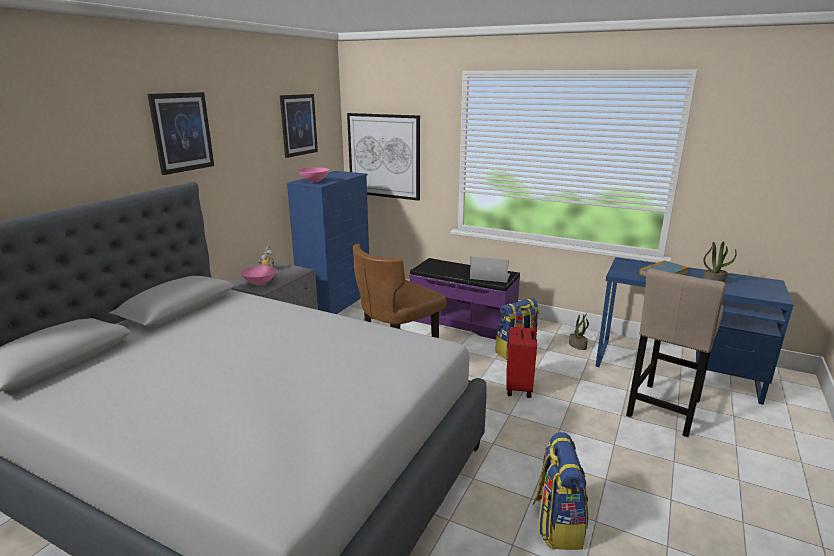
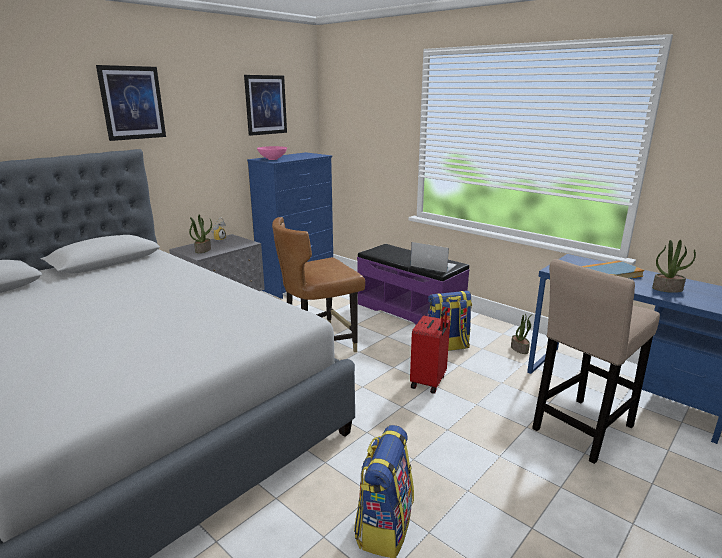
camera: 15 degrees right, 0 degrees up
pink bowl [241,266,276,285] -> potted plant [189,214,212,253]
picture [347,113,420,201] -> none

